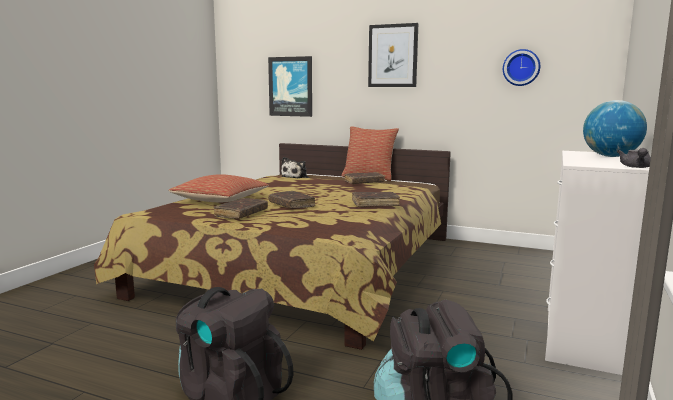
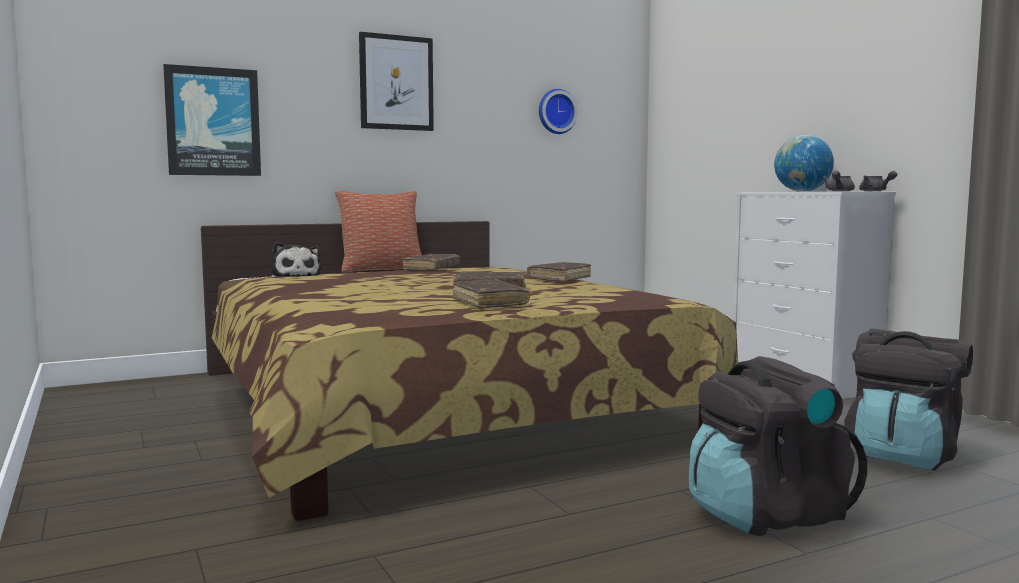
camera: 50 degrees left, 5 degrees down
pillow [168,174,269,202] -> none
none -> grey teapot [822,171,855,191]

